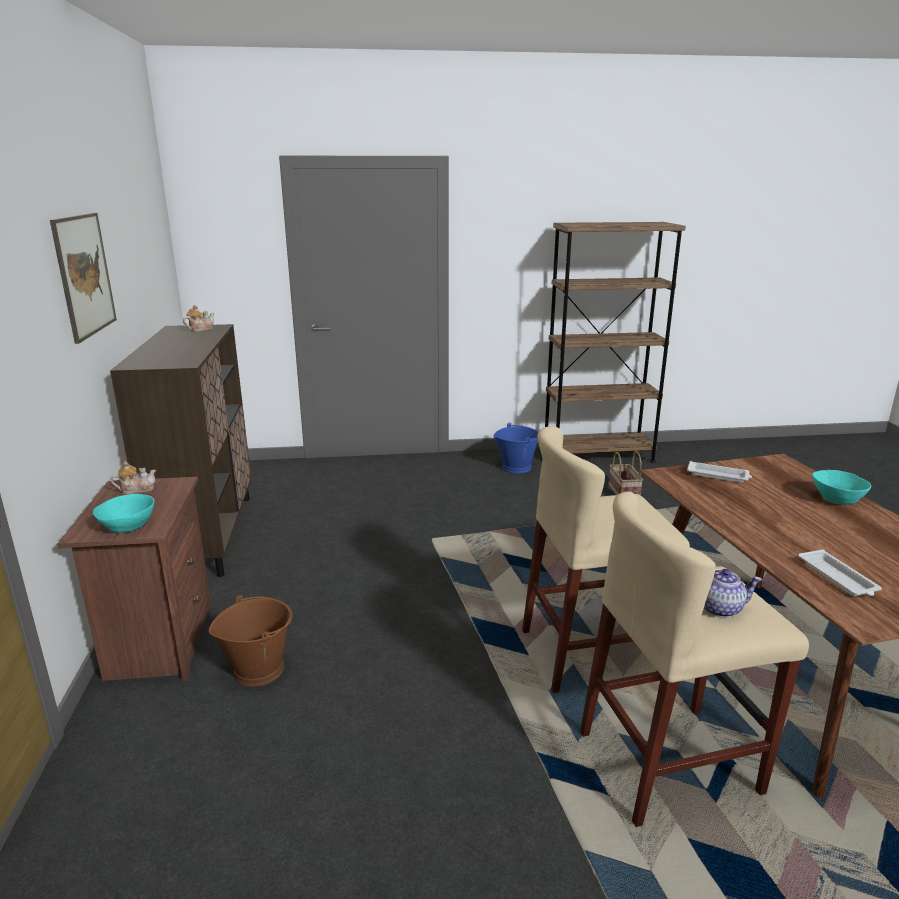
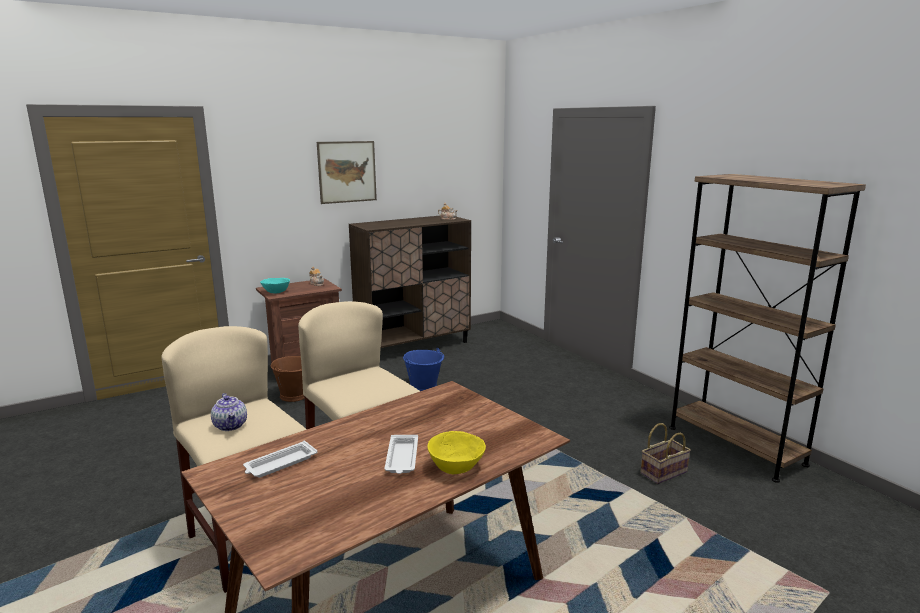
camera: 65 degrees right, 5 degrees down
blue bucket [494,422,539,473] -> blue bucket moved to [403,348,444,391]
white tray [687,461,752,483] -> white tray moved to [384,435,418,474]
turquoise bowl [812,470,871,505] -> yellow bowl [427,431,486,474]

